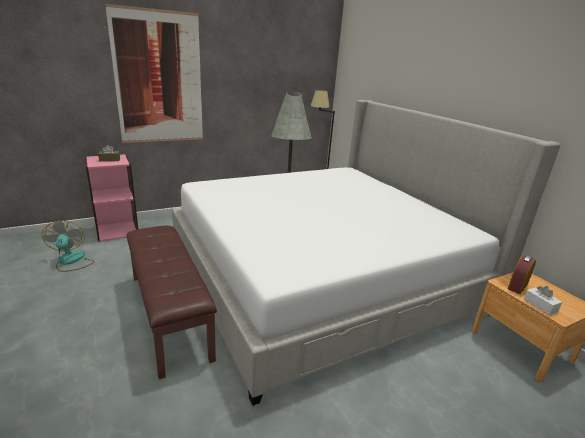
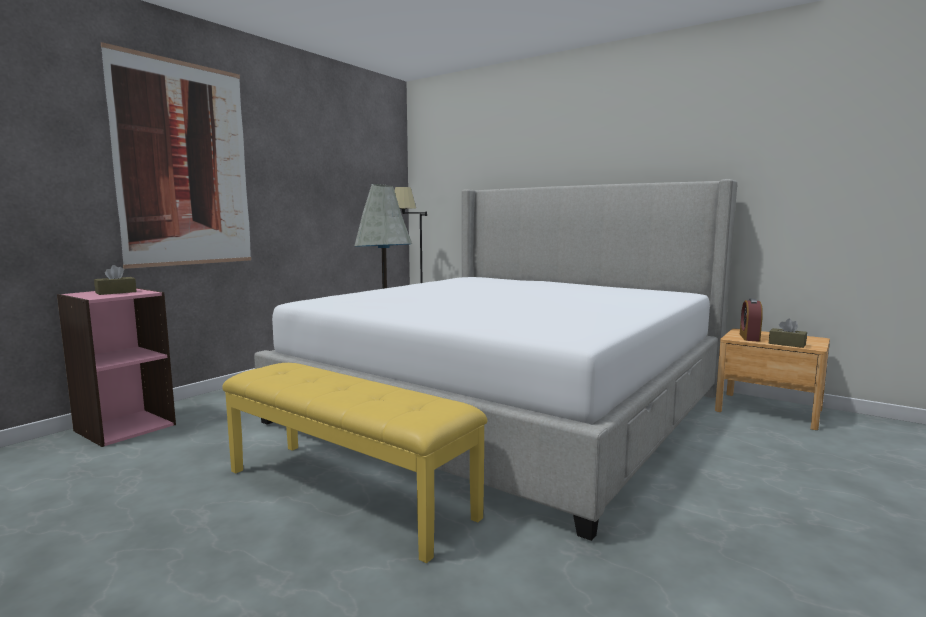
camera: 25 degrees left, 15 degrees down
fan [42,220,94,272] -> none
brown bench [127,226,217,379] -> yellow bench [222,363,488,563]
white tissue box [524,286,562,315] -> brown tissue box [769,319,807,348]

